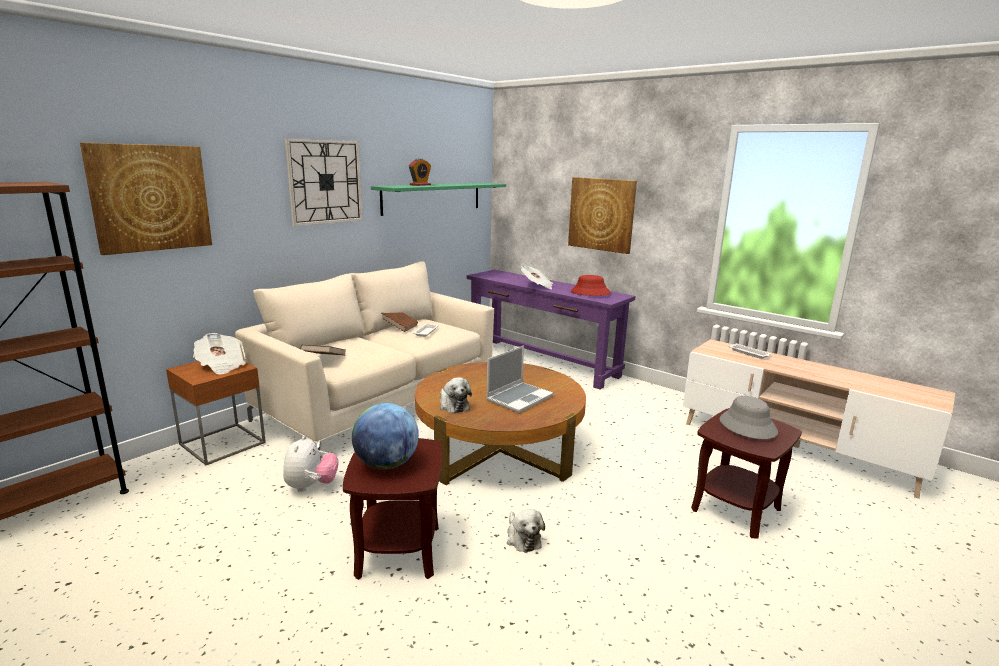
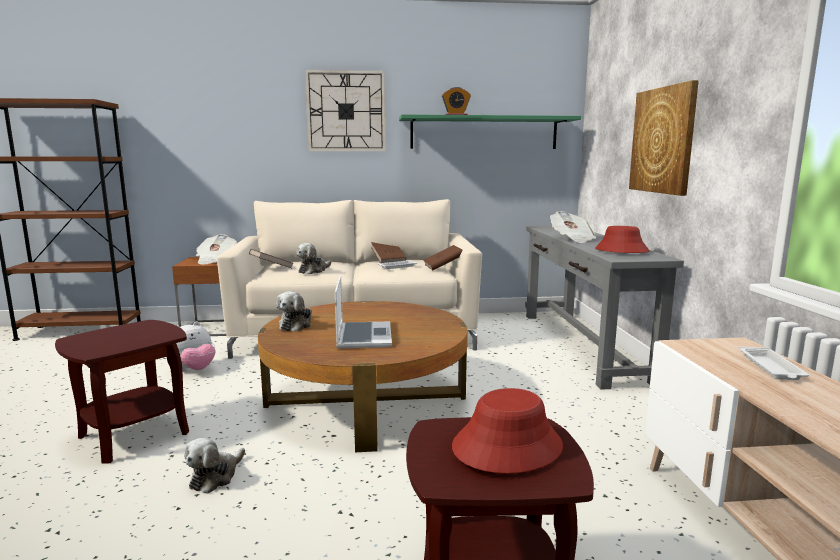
camera: 45 degrees right, 5 degrees down
picture [80,142,212,255] -> none
globe [352,403,419,470] -> none
purple console table [467,270,636,389] -> grey console table [525,226,684,390]
laptop [486,345,554,413] -> laptop turned 90 degrees counterclockwise [335,276,392,349]
grey hat [720,396,778,439] -> red hat [452,388,563,474]
none -> plush toy [296,243,331,274]
none -> brown book [423,245,463,270]

